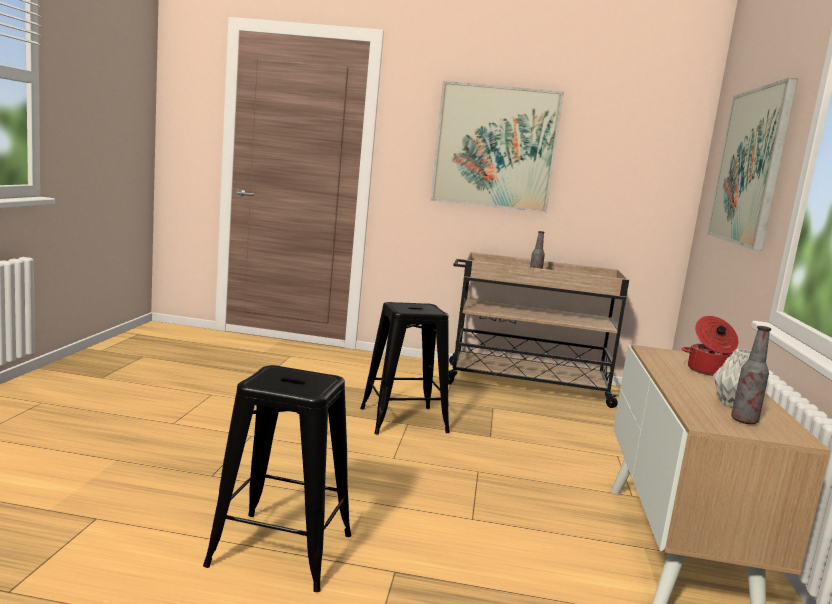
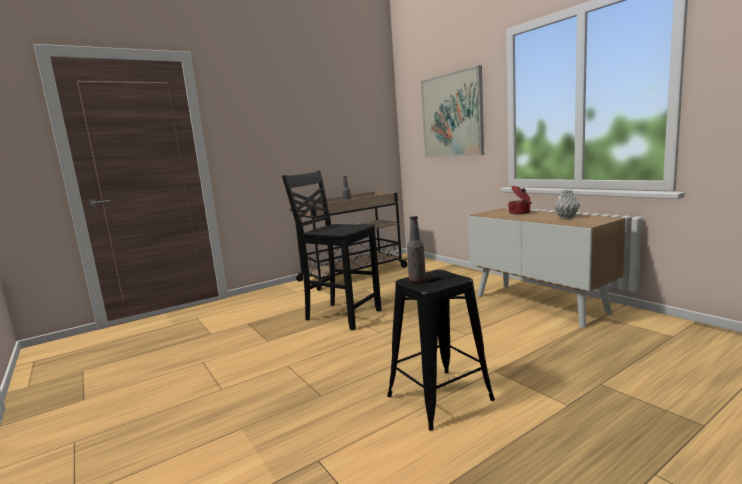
camera: 40 degrees left, 0 degrees up
black stool [360,302,450,435] -> black chair [282,171,381,330]
picture [430,81,564,213] -> none
bottle [731,326,771,424] -> bottle moved to [407,216,426,282]

